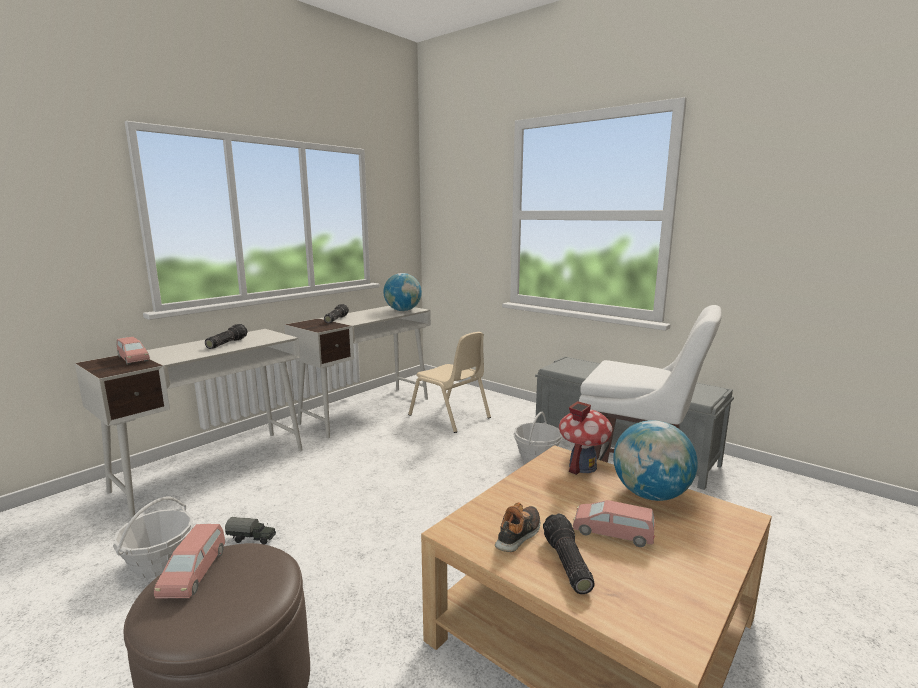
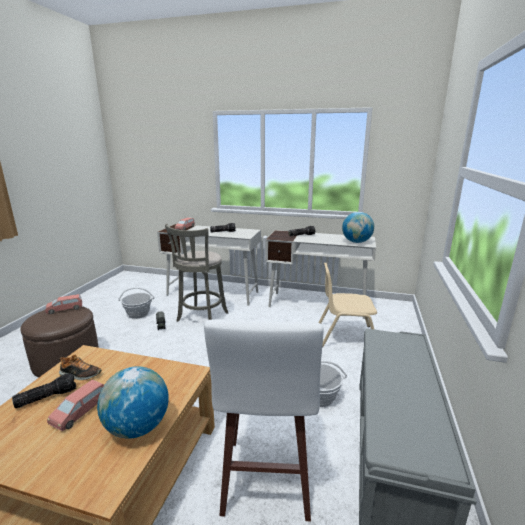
camera: 65 degrees right, 5 degrees up
beige chair [408,332,491,433] -> beige chair turned 75 degrees clockwise [319,262,377,347]
toy house [559,401,612,475] -> none
pink toy car [573,500,655,547] -> pink toy car turned 150 degrees counterclockwise [47,380,104,431]
none -> grey stool [165,224,228,322]

